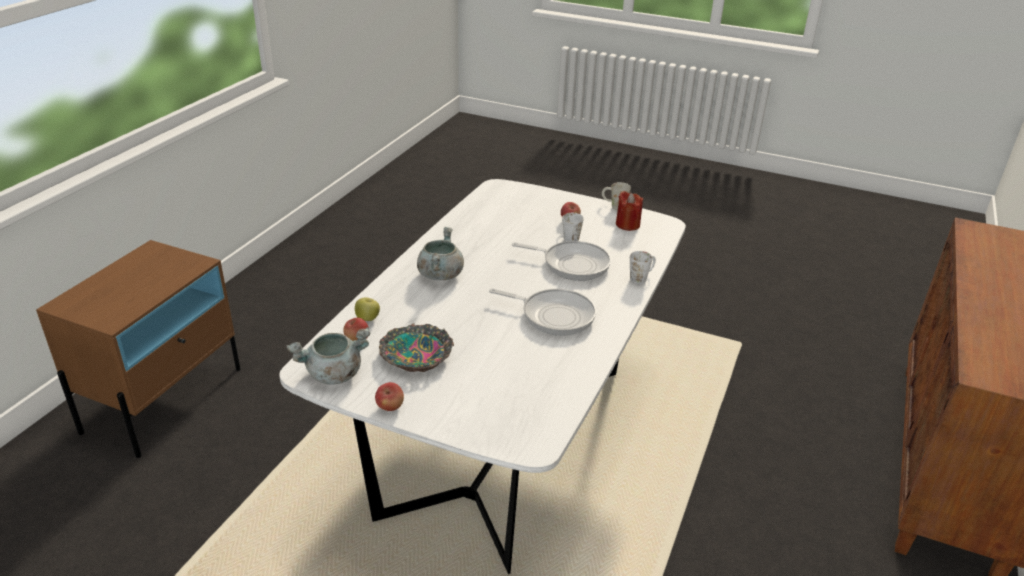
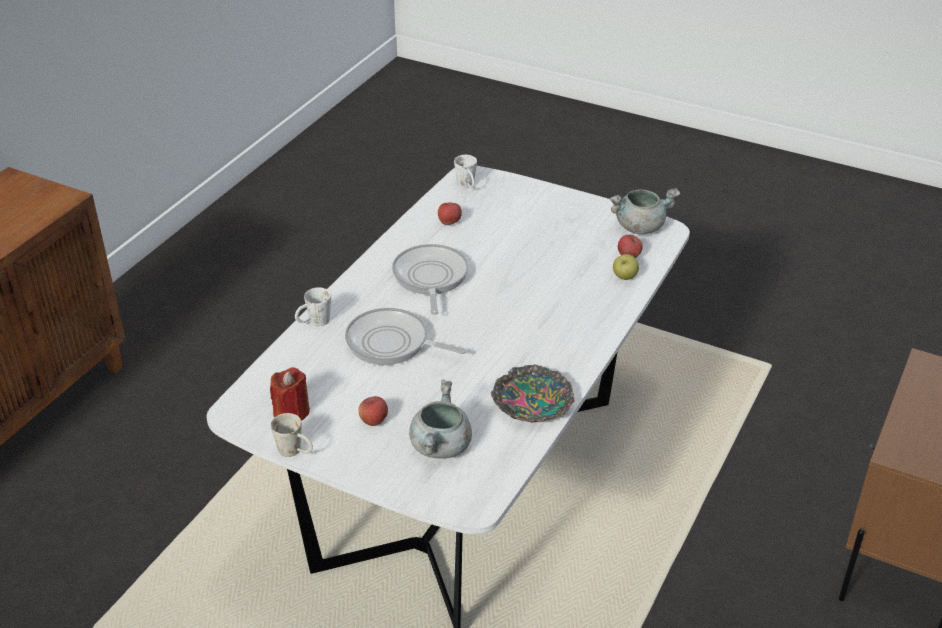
camera: 175 degrees left, 5 degrees up
apple [375,382,404,411] -> apple moved to [438,203,462,225]
bowl [379,323,454,372] -> bowl moved to [491,364,574,422]
grey cooking pot [417,227,464,280] -> grey cooking pot moved to [409,379,472,459]
frying pan [489,289,596,336] -> frying pan turned 60 degrees clockwise [392,244,468,315]
white mug [562,213,584,241] -> white mug moved to [454,155,477,188]

